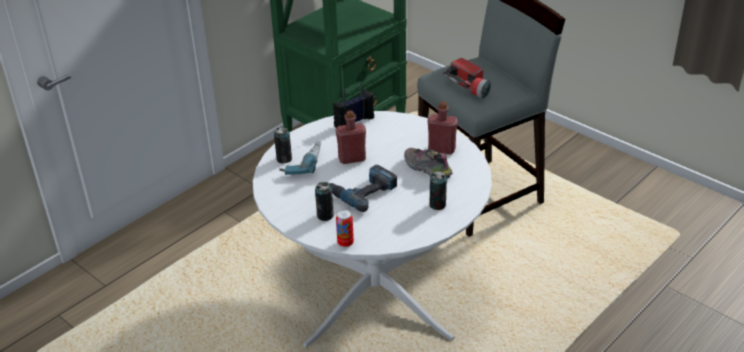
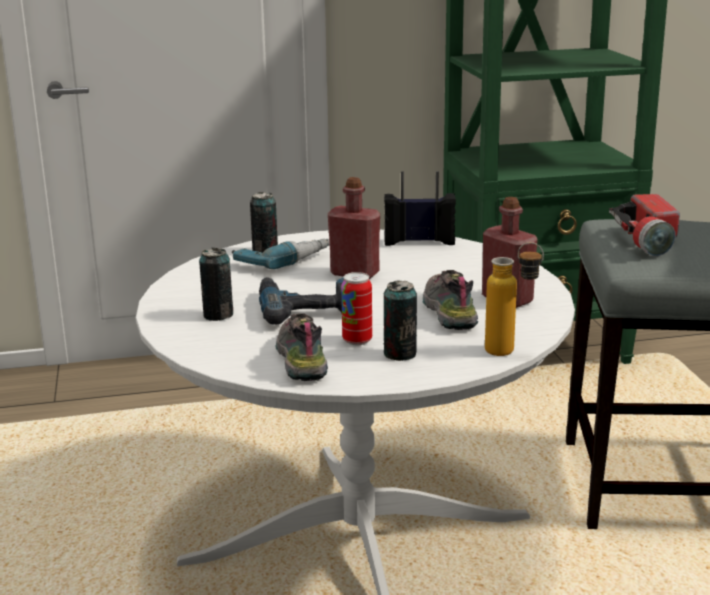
camera: 35 degrees right, 15 degrees down
can [336,210,354,247] -> can moved to [341,272,372,345]
none -> shoe [275,313,328,381]
none -> bottle [485,242,544,356]

